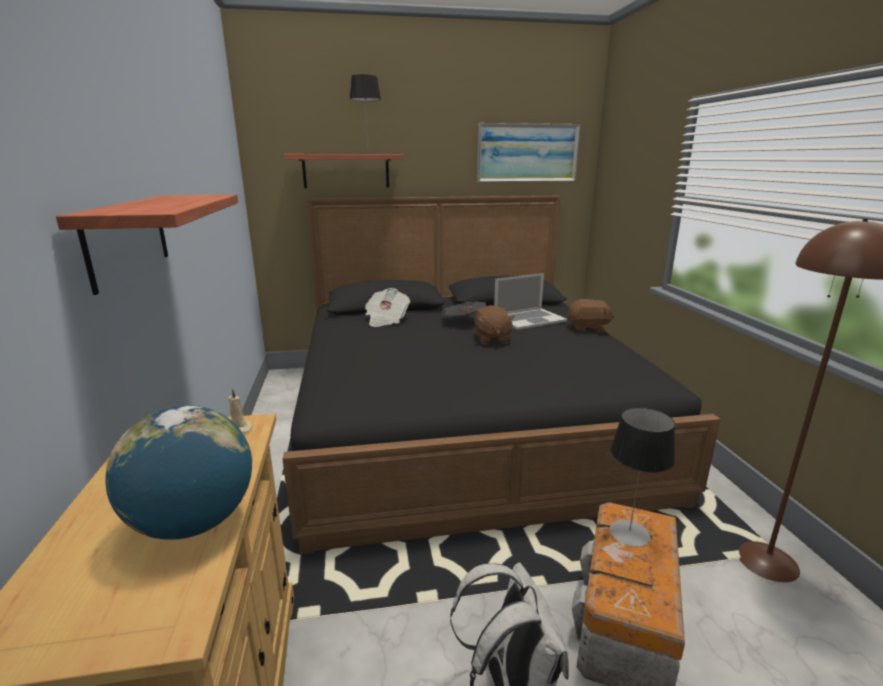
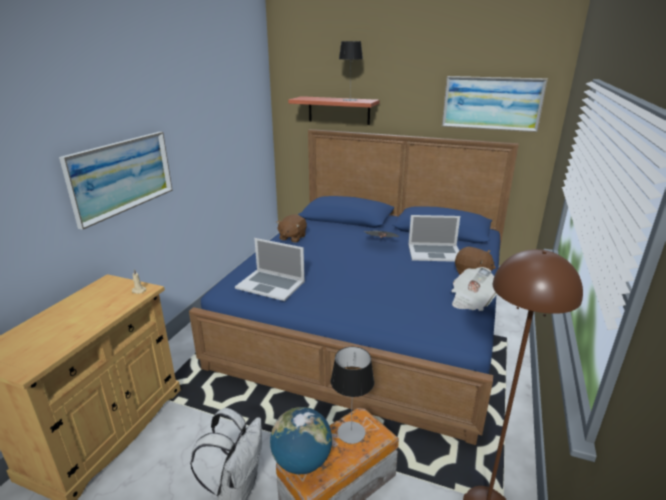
camera: 30 degrees right, 5 degrees up
shelf [56,194,238,295] -> picture [59,132,173,230]
globe [105,405,252,540] -> globe moved to [270,407,332,474]
black bed [282,196,721,555] -> blue bed [189,129,519,445]
newspaper [365,288,410,327] -> newspaper moved to [452,267,497,311]
brown plush toy [474,305,515,345] -> brown plush toy moved to [276,215,307,243]
none -> laptop [235,238,305,301]

